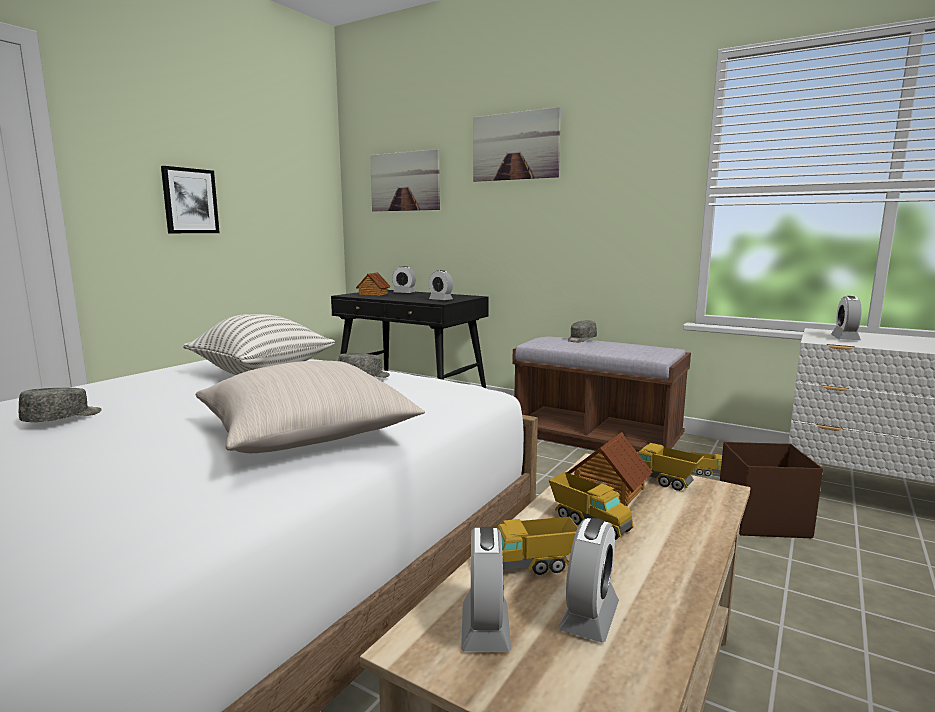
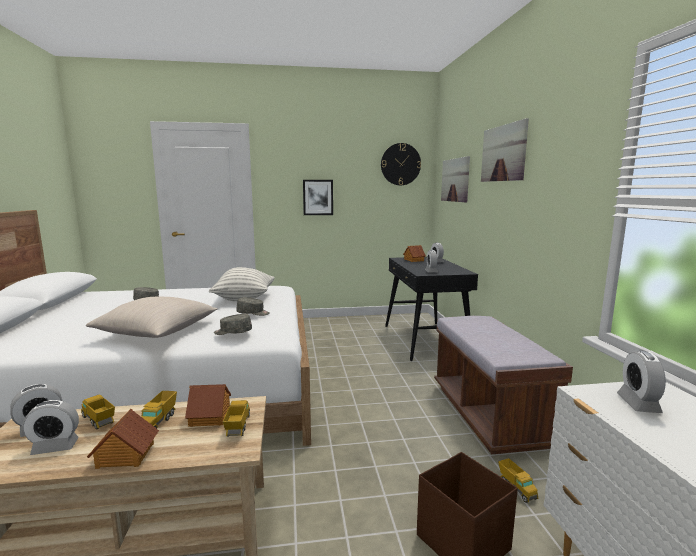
camera: 50 degrees right, 0 degrees up
grey cap [568,320,597,342] -> grey cap moved to [214,314,252,335]
alarm clock [831,296,862,340] -> alarm clock turned 60 degrees counterclockwise [617,351,666,413]
none -> toy house [87,409,159,469]
none -> wall clock [381,143,421,185]

